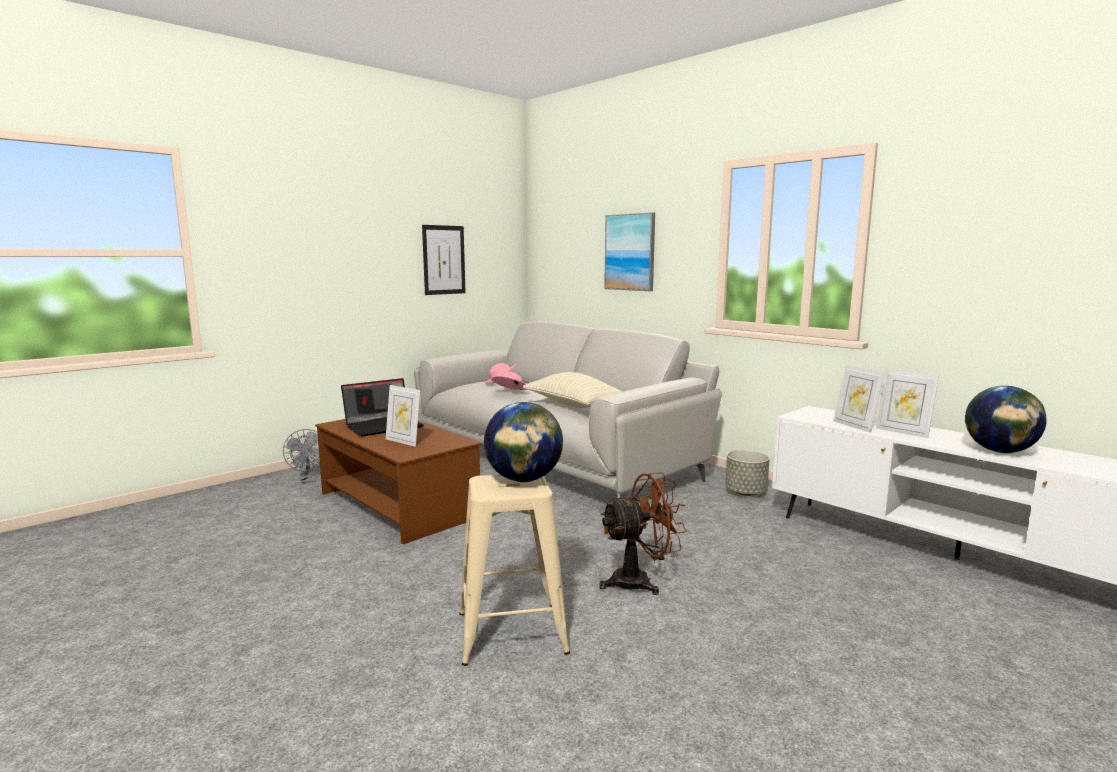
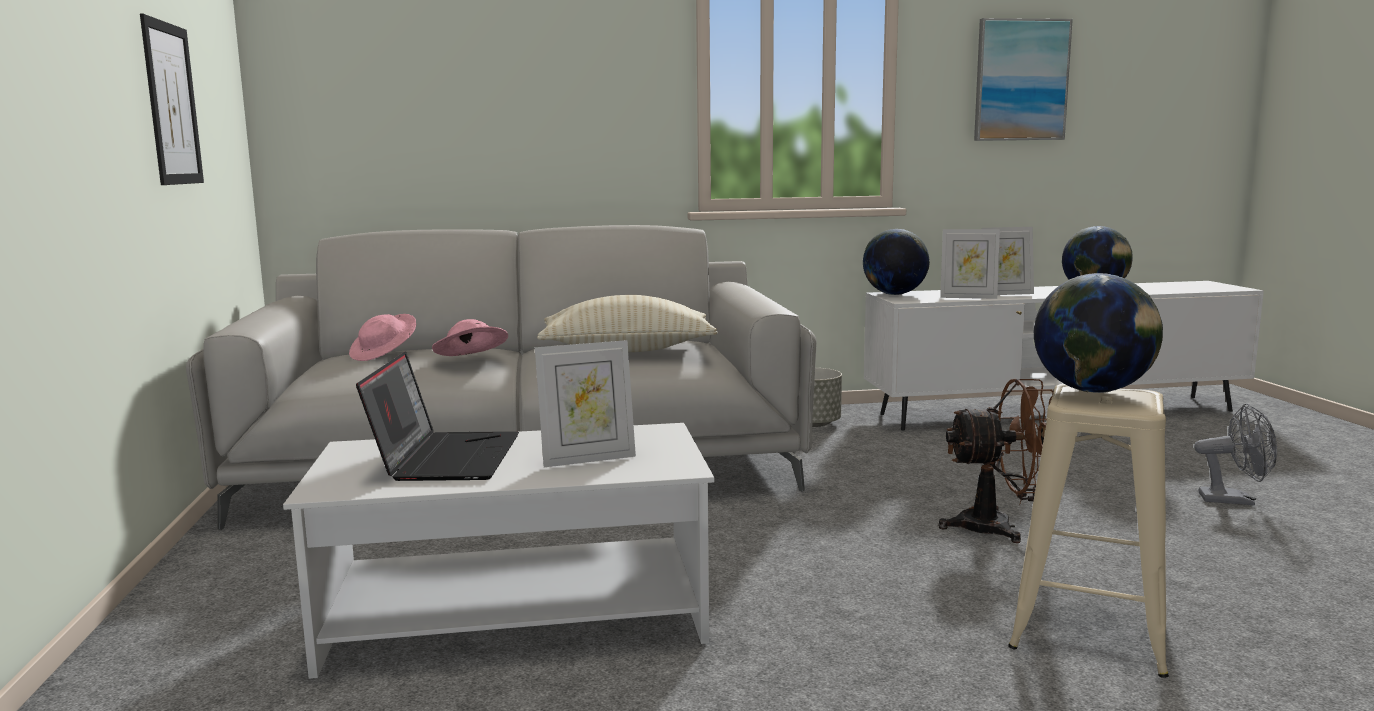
camera: 55 degrees left, 0 degrees up
grey fan [283,429,320,483] -> grey fan moved to [1194,403,1277,505]
brown coffee table [315,419,482,544] -> white coffee table [283,423,714,679]
brown fan [599,472,687,595] -> brown fan turned 75 degrees clockwise [938,379,1054,543]
picture [604,212,655,291] -> picture moved to [974,18,1073,141]
none -> globe [863,229,930,295]

